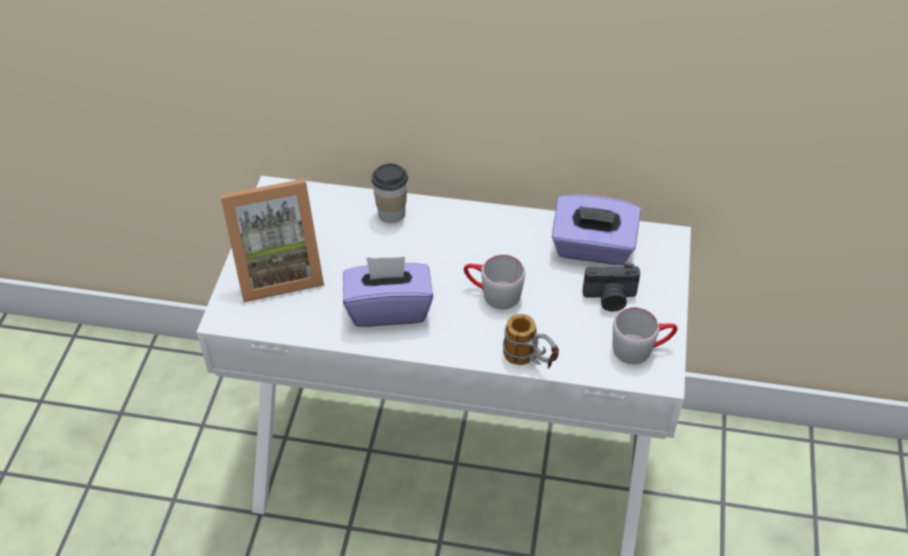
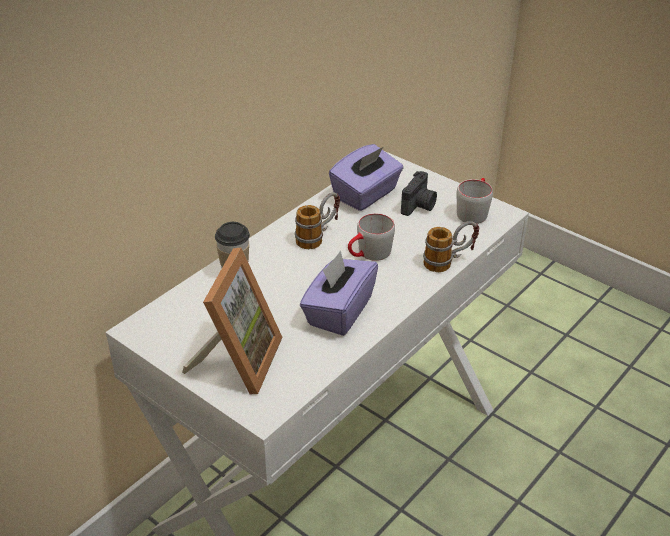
camera: 60 degrees left, 10 degrees down
none -> mug [295,192,340,249]

